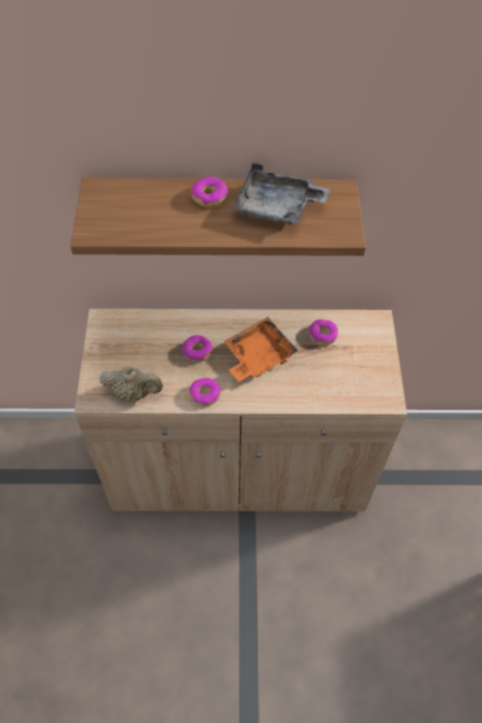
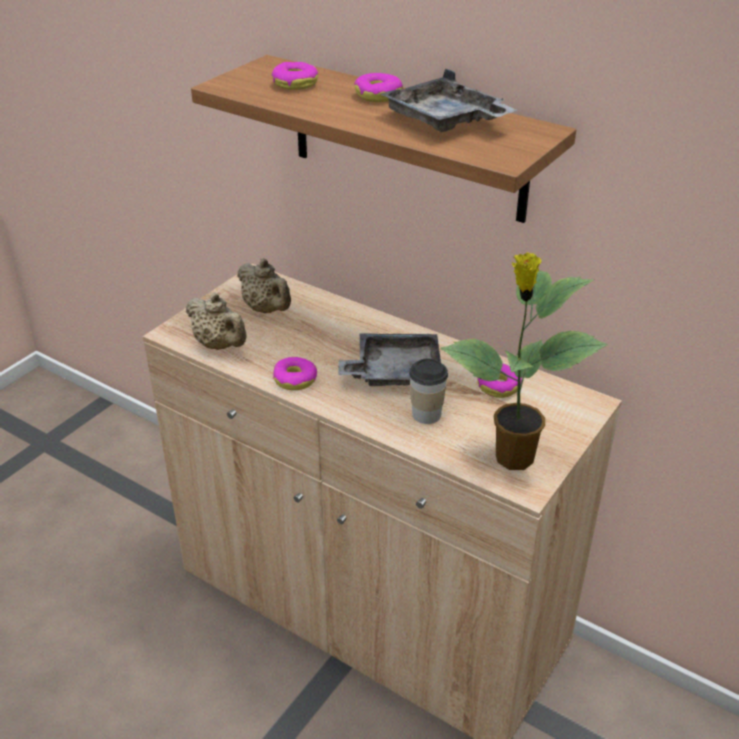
camera: 35 degrees right, 20 degrees down
donut [182,335,213,362] -> donut moved to [272,62,318,90]
orange tray [224,317,298,382] -> grey tray [339,333,441,386]
none -> beige teapot [237,258,291,313]
none -> cup [409,358,448,424]
none -> potted plant [440,252,608,470]

